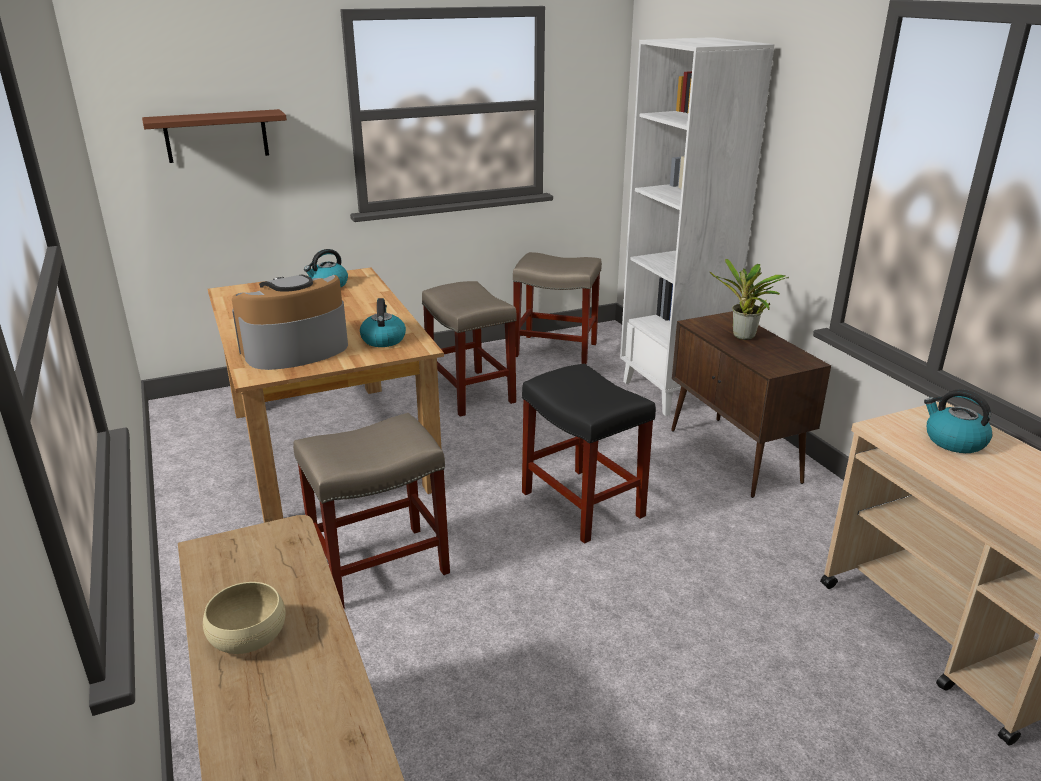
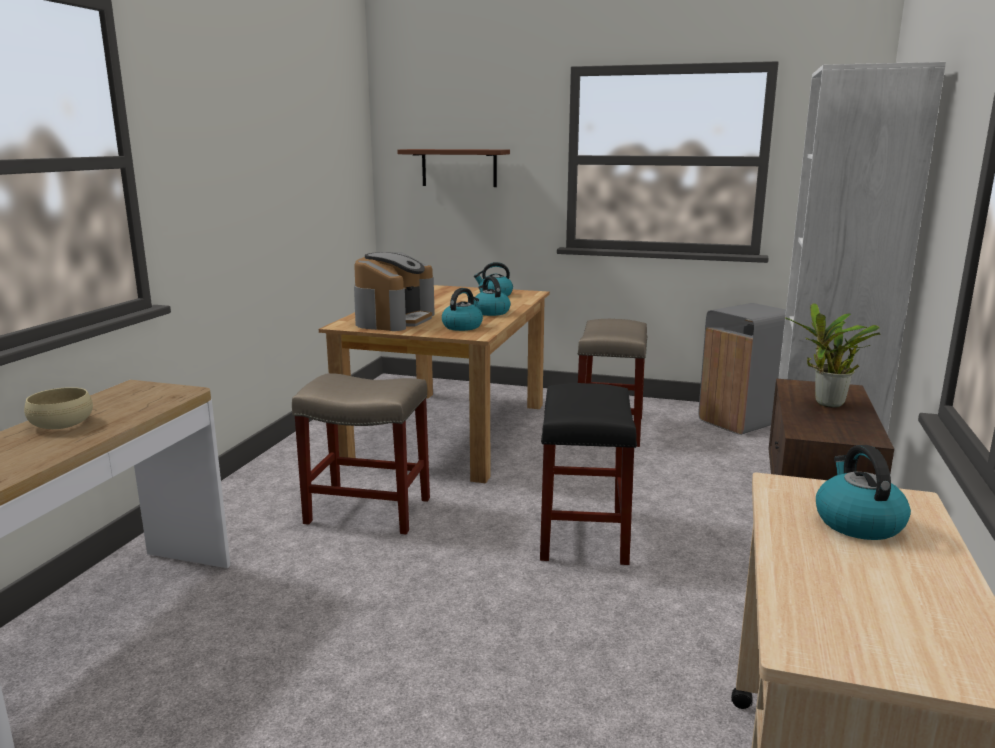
camera: 40 degrees right, 10 degrees down
coffee machine [232,274,348,370] -> coffee machine turned 105 degrees clockwise [354,252,435,331]
beige stool [513,252,602,364] -> grey trash can [698,303,786,435]
none -> kettle [475,276,511,316]

